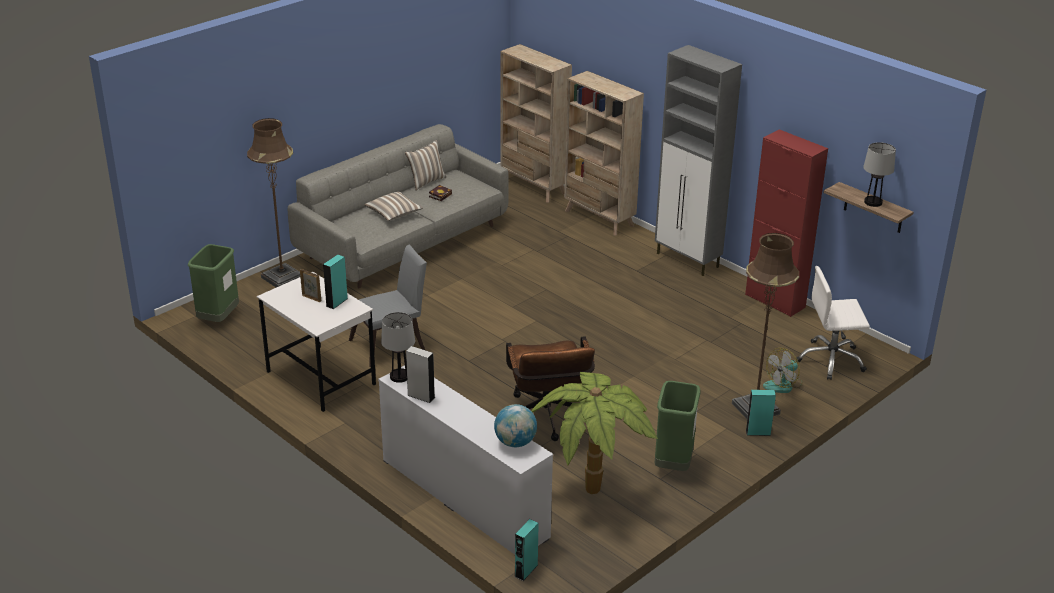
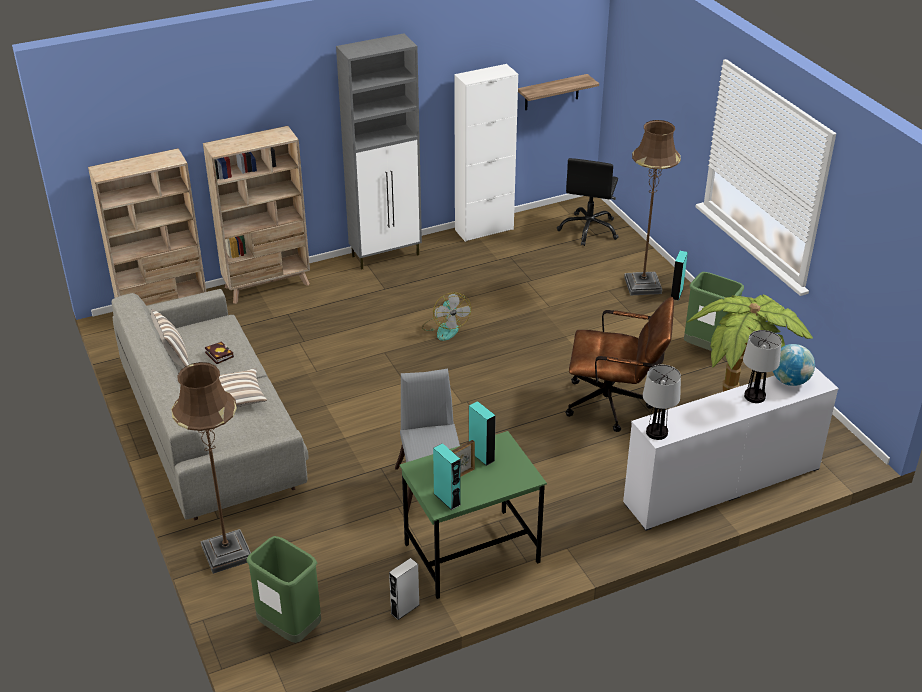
camera: 70 degrees left, 5 degrees up
white desk [257,272,376,412] -> green desk [400,431,547,599]
grey speaker [406,346,435,403] -> grey speaker moved to [389,558,420,620]
turquoise speaker [515,519,539,581] -> turquoise speaker moved to [433,443,461,510]
red cabinet [745,129,828,317] -> white cabinet [454,64,518,242]
fan [763,348,803,393] -> fan moved to [422,292,471,341]
white office chair [796,266,870,380] -> black office chair [557,158,619,246]
table lamp [863,142,896,207] -> table lamp moved to [743,330,782,403]

